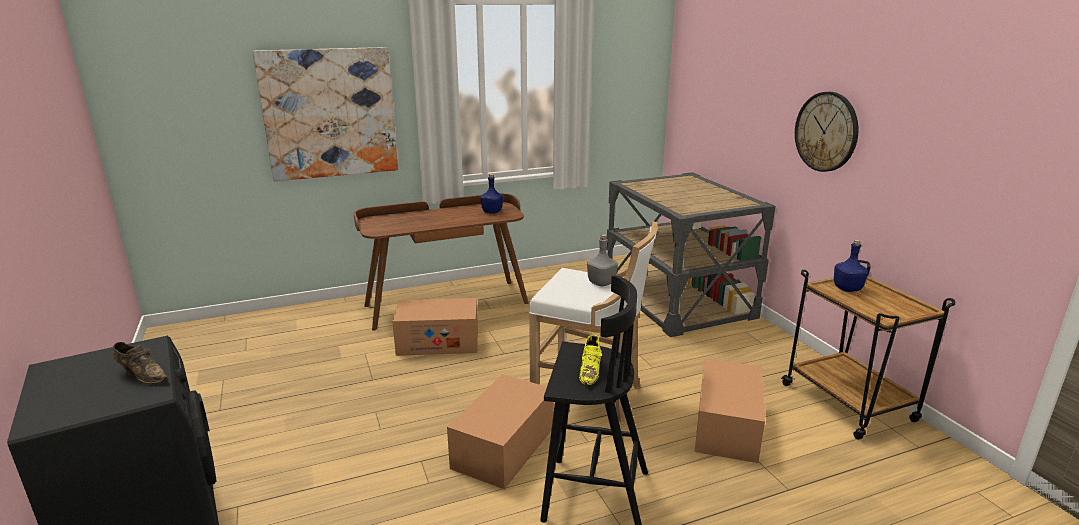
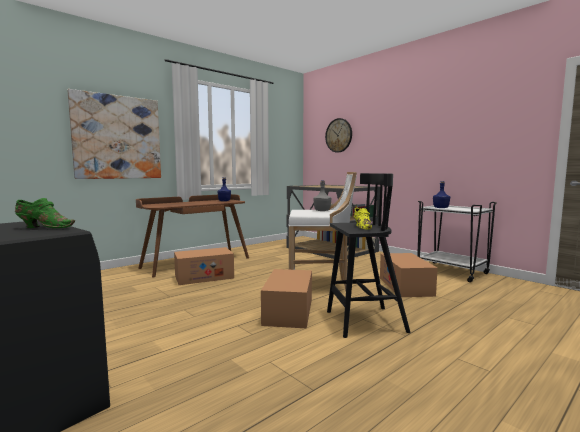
camera: 20 degrees left, 15 degrees down
brown shoe [113,342,167,384] -> green shoe [15,198,75,228]
brown cart [781,260,956,439] -> white cart [417,201,497,282]
wall clock [795,92,858,172] -> wall clock moved to [325,118,352,153]

